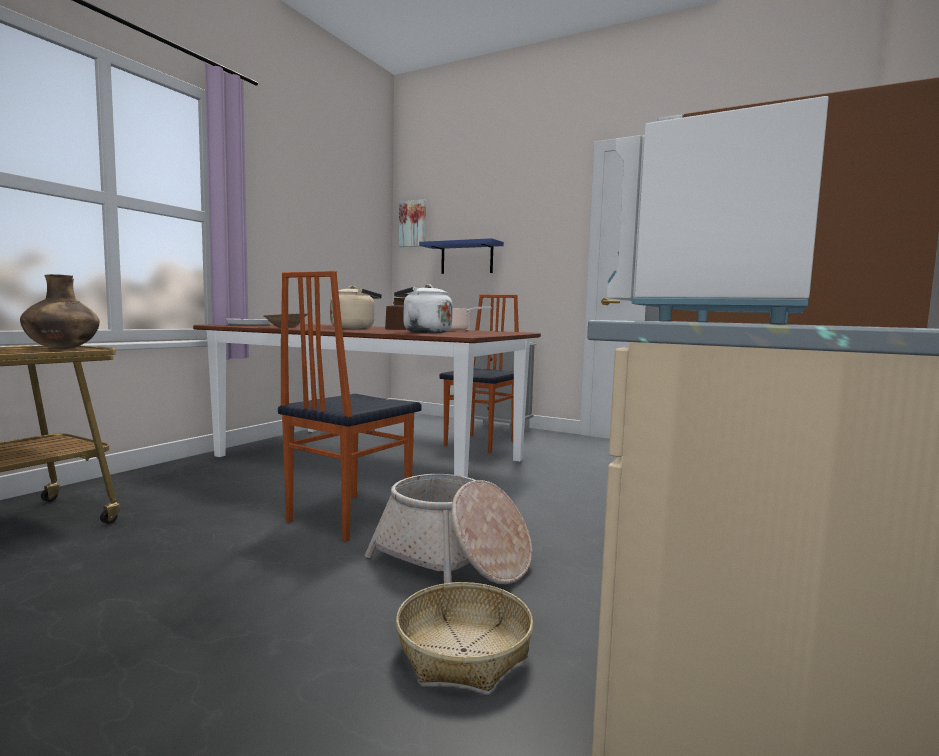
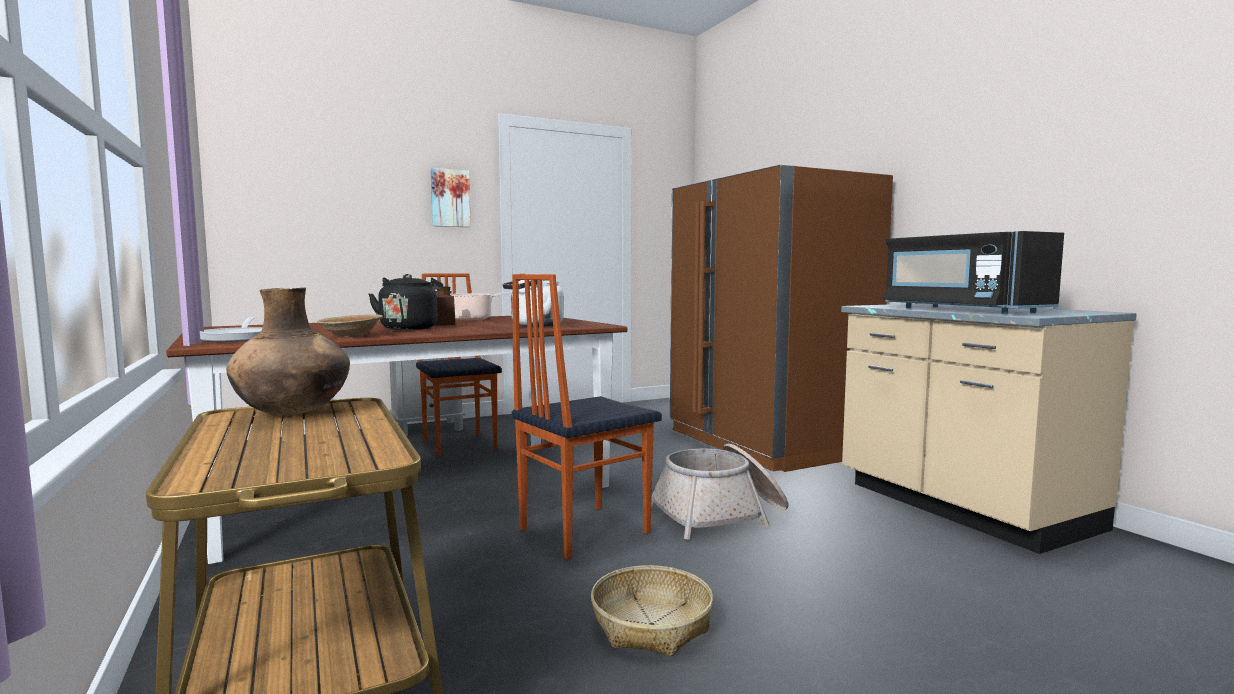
camera: 55 degrees left, 0 degrees up
chair [278,271,422,542] -> chair turned 75 degrees clockwise [512,274,662,559]
beige kettle [330,286,382,329] -> black kettle [368,274,443,330]
basket [396,582,533,691] -> basket moved to [591,565,713,656]
picture [399,199,426,247] -> picture moved to [431,168,471,227]
blue shelf [419,238,504,274] -> none
white microwave [607,96,829,324] -> black microwave [883,231,1064,314]

